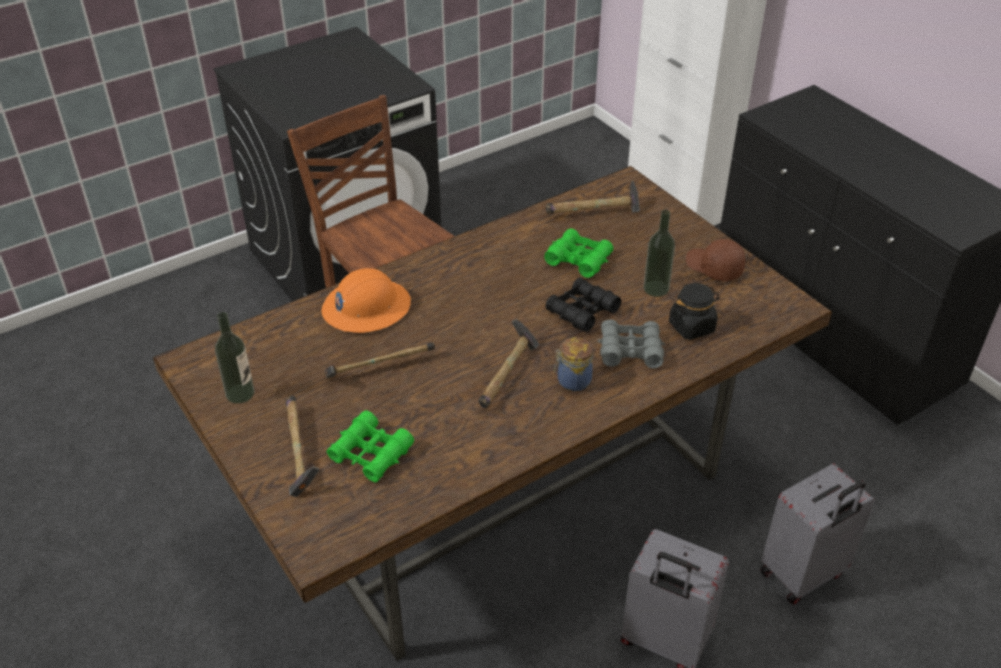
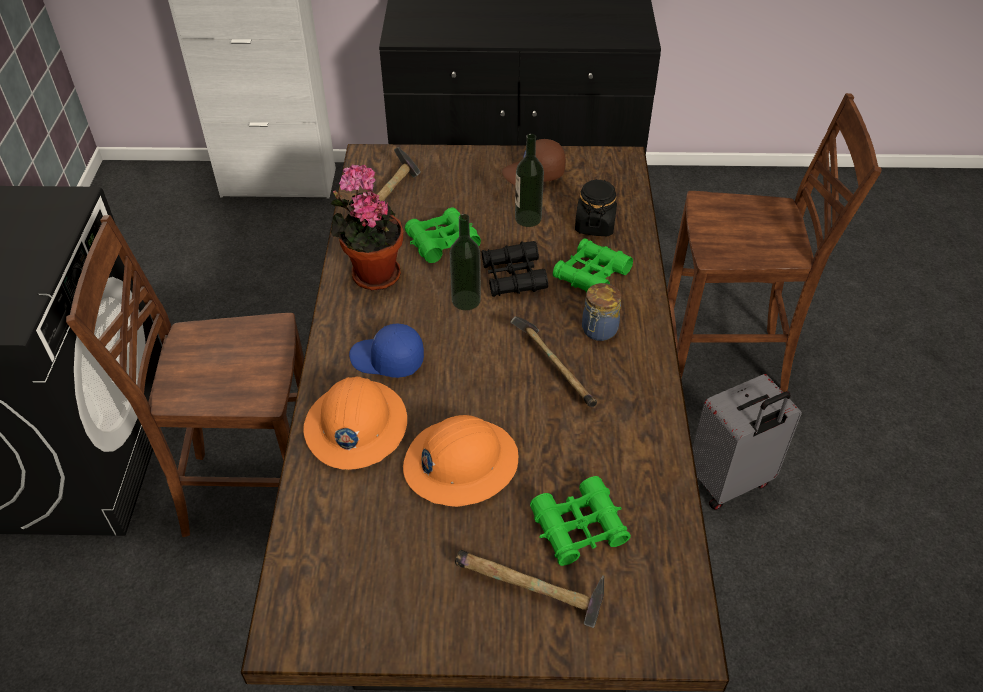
camera: 55 degrees left, 5 degrees up
bottle [215,312,254,404] -> bottle moved to [450,214,481,310]
hammer [325,342,435,378] -> orange hard hat [403,415,519,507]
grey binoculars [597,319,665,368] -> green binoculars [553,238,633,293]
grey suitcase [760,464,875,605] -> brown chair [667,93,881,392]
none -> potted plant [330,165,403,290]
none -> blue cap [349,323,424,378]

